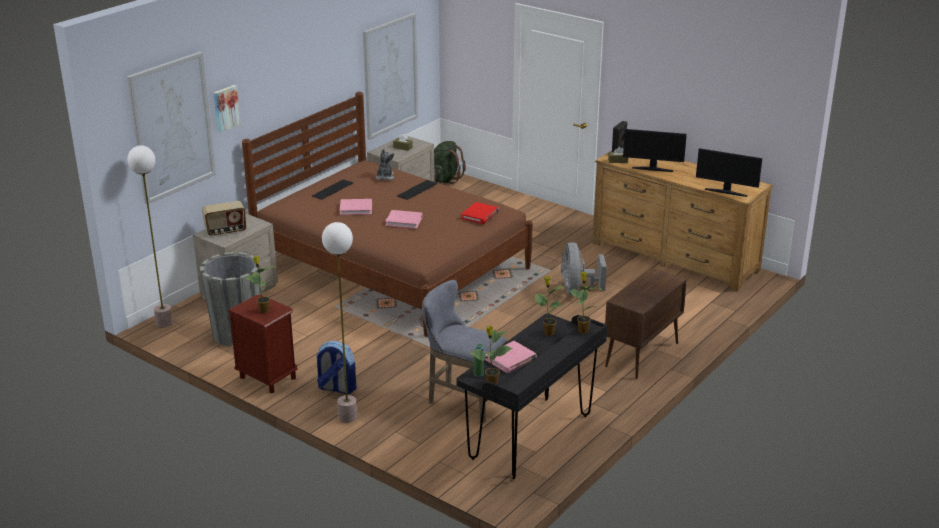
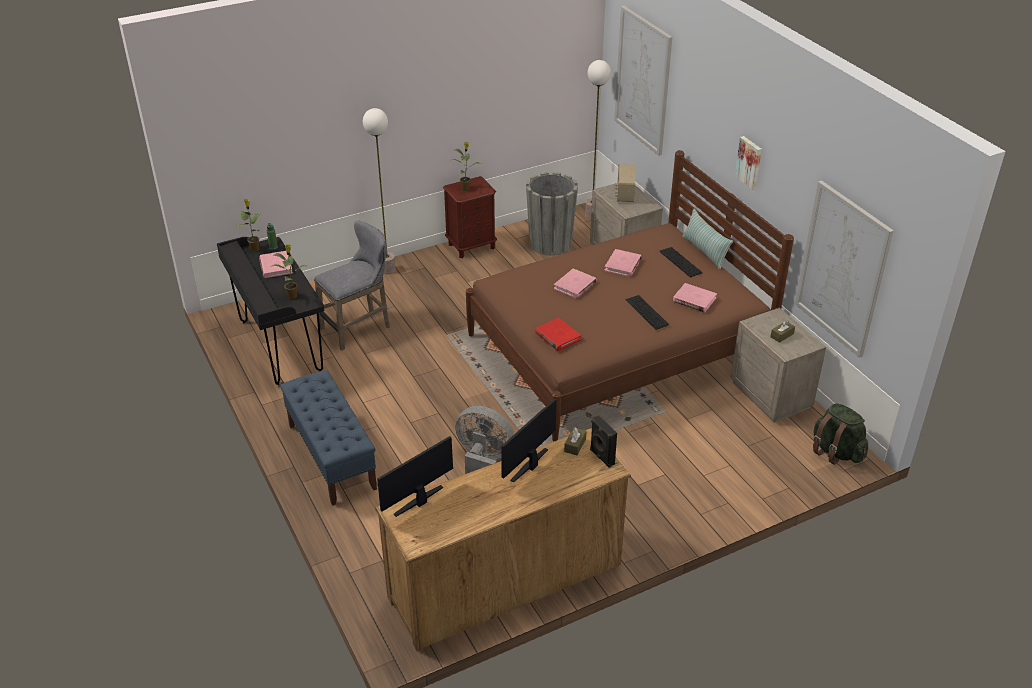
camera: 115 degrees right, 10 degrees up
picture [214,85,241,132] -> picture moved to [735,136,762,190]
backpack [316,341,357,394] -> none
plush toy [376,149,394,180] -> pink book [673,283,717,313]
potted plant [568,272,602,334] -> none
brown cabinet [605,268,687,379] -> blue bench [280,370,377,505]
none -> pillow [682,209,733,270]

